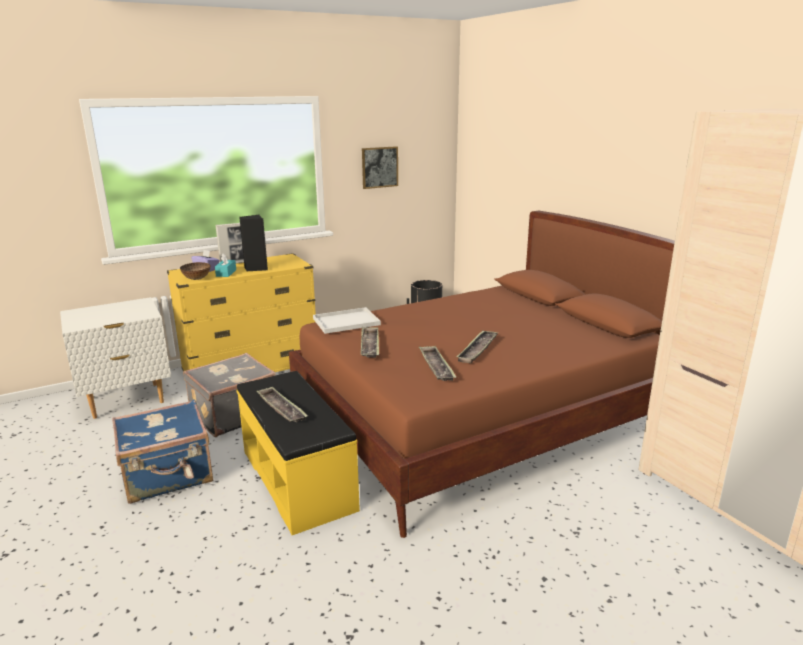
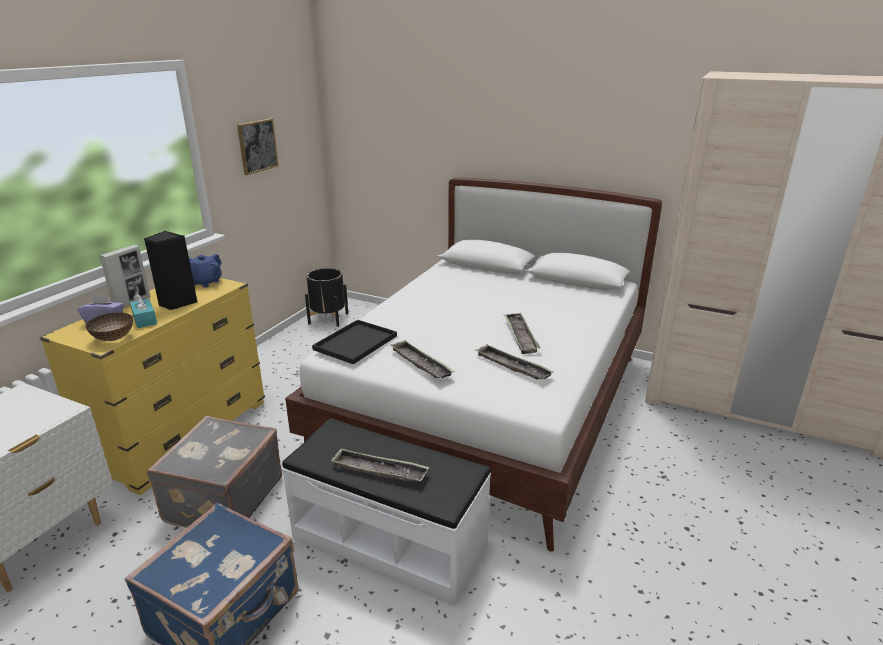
camera: 35 degrees left, 5 degrees up
yellow bench [236,371,360,535] -> white bench [281,419,491,606]
brown bed [289,211,675,538] -> white bed [285,177,662,552]
white tray [313,307,381,334] -> black tray [312,320,397,364]
none -> blue teapot [189,254,222,287]

